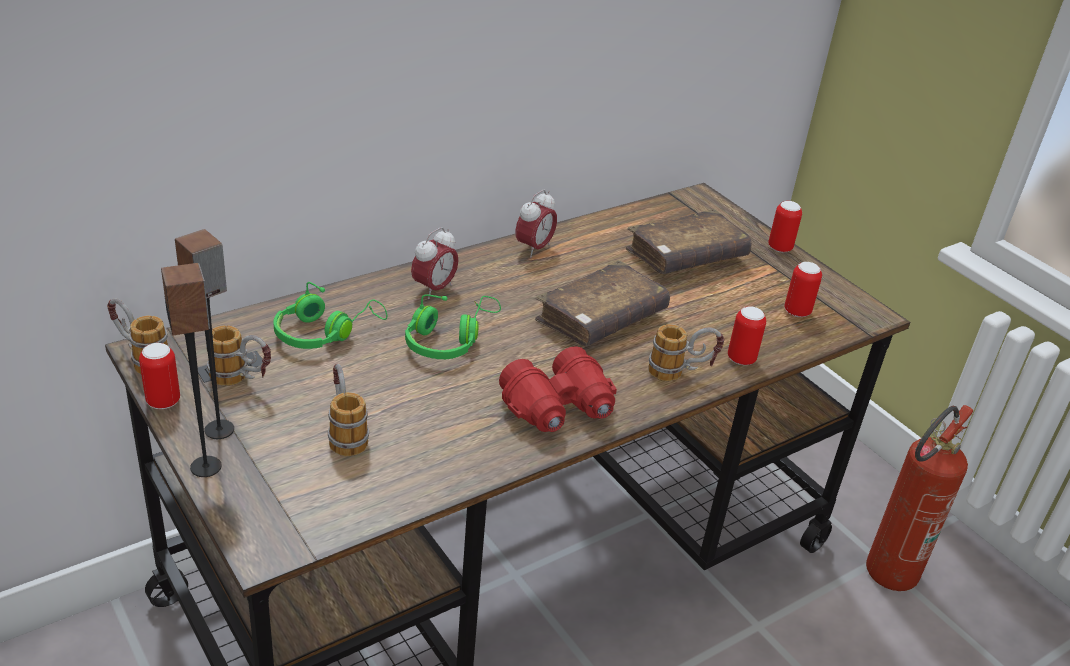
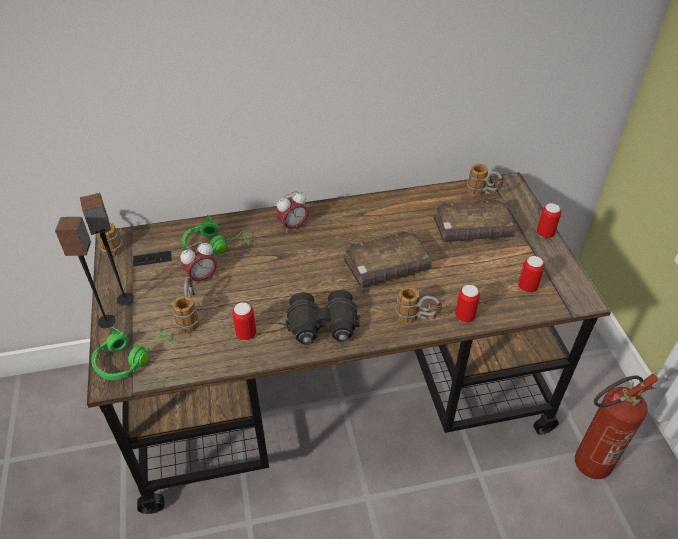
camera: 25 degrees right, 10 degrees up
can [139,343,180,409] -> can moved to [232,302,256,341]
mug [206,325,271,386] -> mug moved to [466,164,504,195]
green headphones [405,294,501,359] -> green headphones moved to [91,327,173,380]
red binoculars [499,346,617,432] -> black binoculars [286,290,360,345]
alarm clock [515,190,557,257] -> alarm clock moved to [180,242,217,286]

